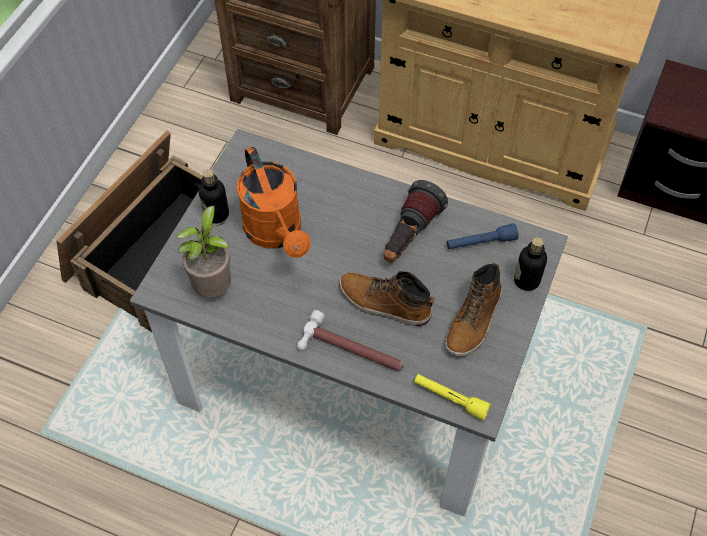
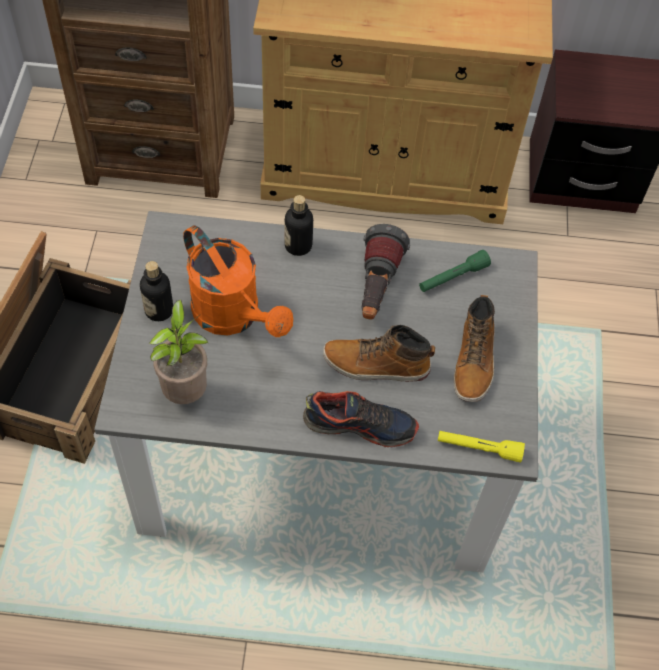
camera: 20 degrees left, 0 degrees up
hammer [297,310,403,371] -> shoe [303,391,419,448]
blue flashlight [447,223,518,249] -> green flashlight [419,250,491,292]
bottle [514,237,547,291] -> bottle moved to [285,195,313,256]

